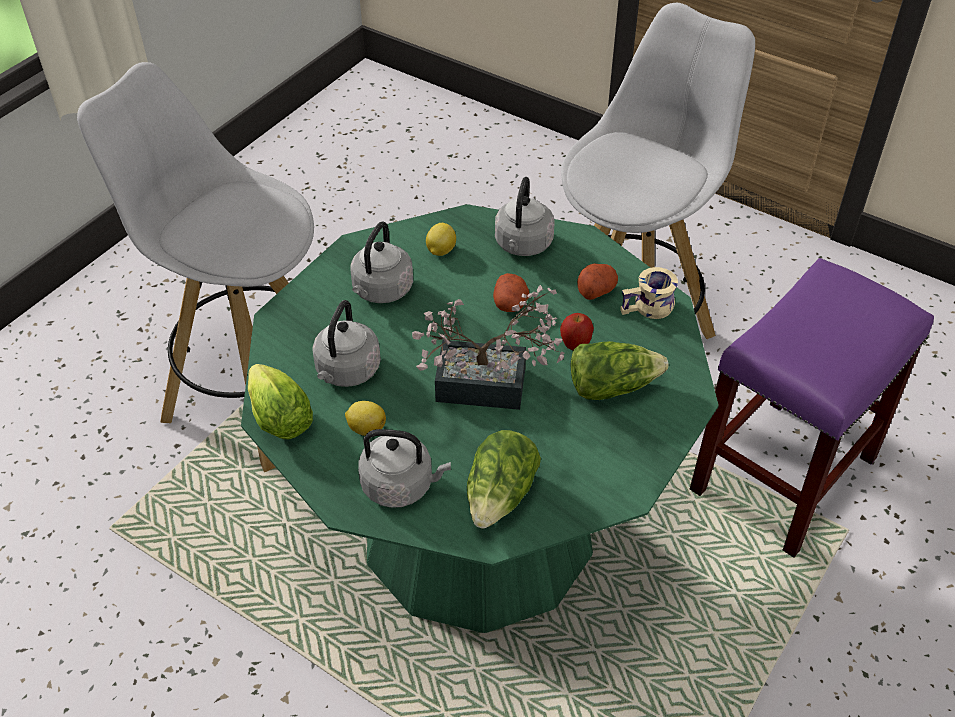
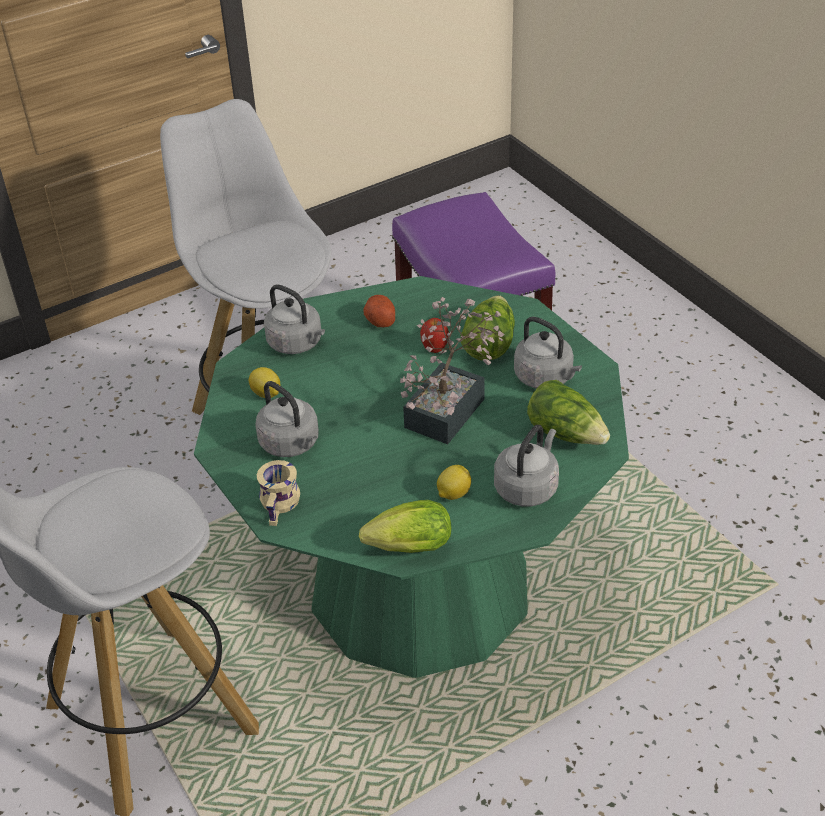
camera: 65 degrees left, 5 degrees down
grey kettle [312,300,381,387] -> grey kettle moved to [514,317,582,388]
potato [493,273,529,312] -> none
beige mug [620,267,678,319] -> beige mug moved to [257,460,300,526]

